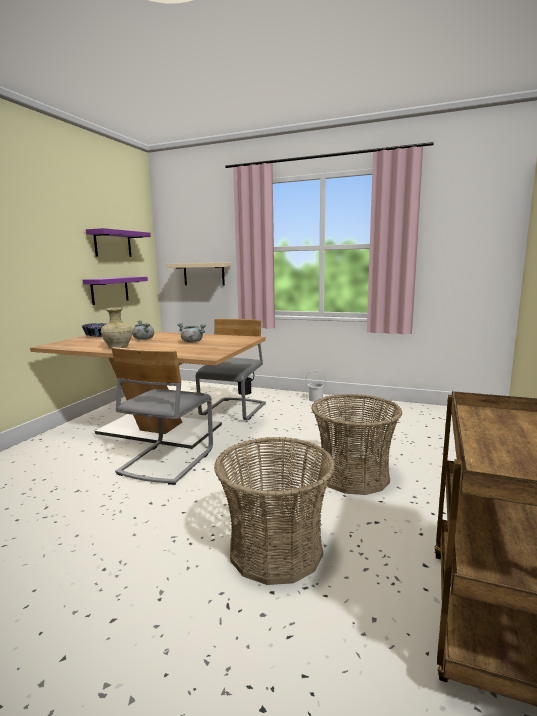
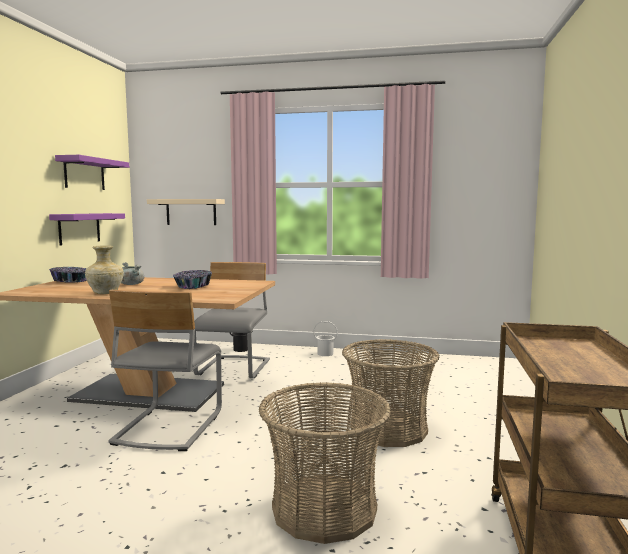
camera: 10 degrees left, 5 degrees down
grey cooking pot [177,323,206,343] -> bowl [173,270,212,289]

